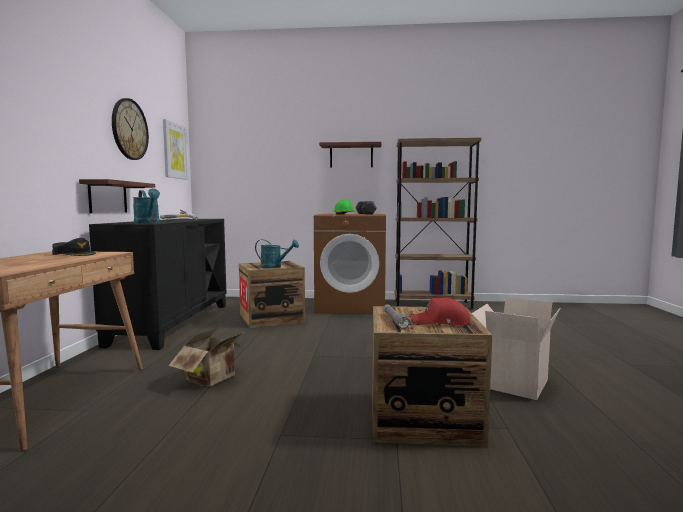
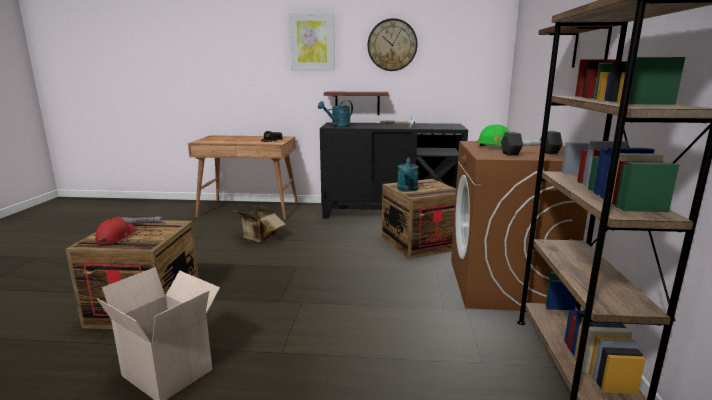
camera: 90 degrees right, 10 degrees up
picture [163,119,188,180] -> picture moved to [289,12,335,70]

